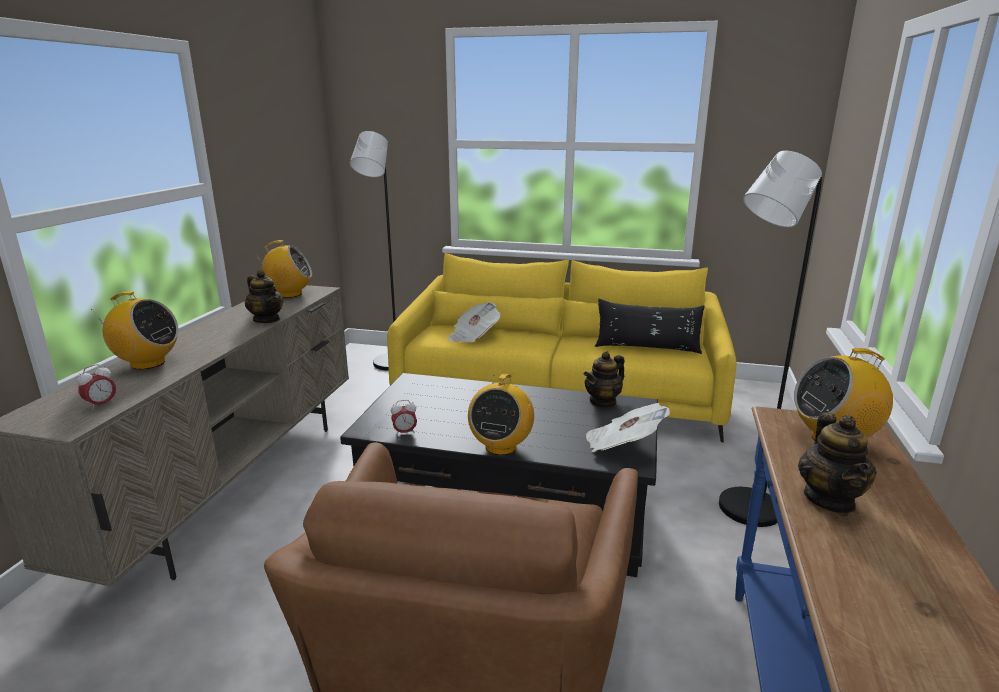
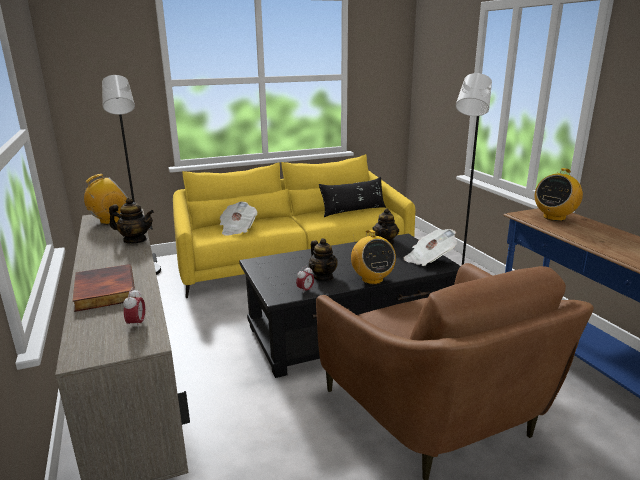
camera: 35 degrees left, 0 degrees up
radio [91,291,178,370] -> book [73,264,136,312]
teapot [798,413,876,513] -> teapot moved to [309,238,338,281]

